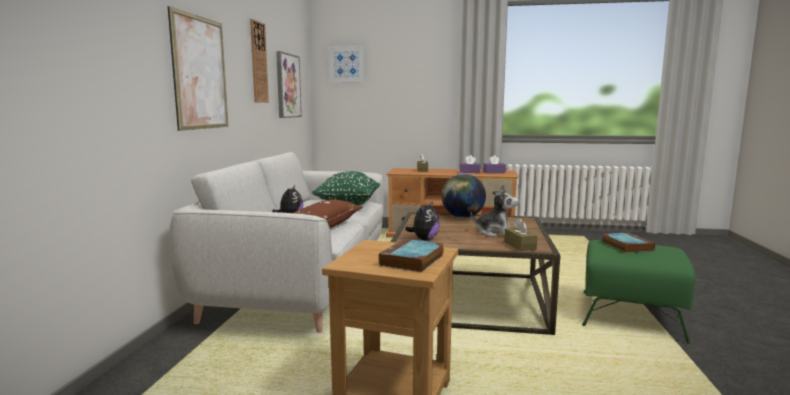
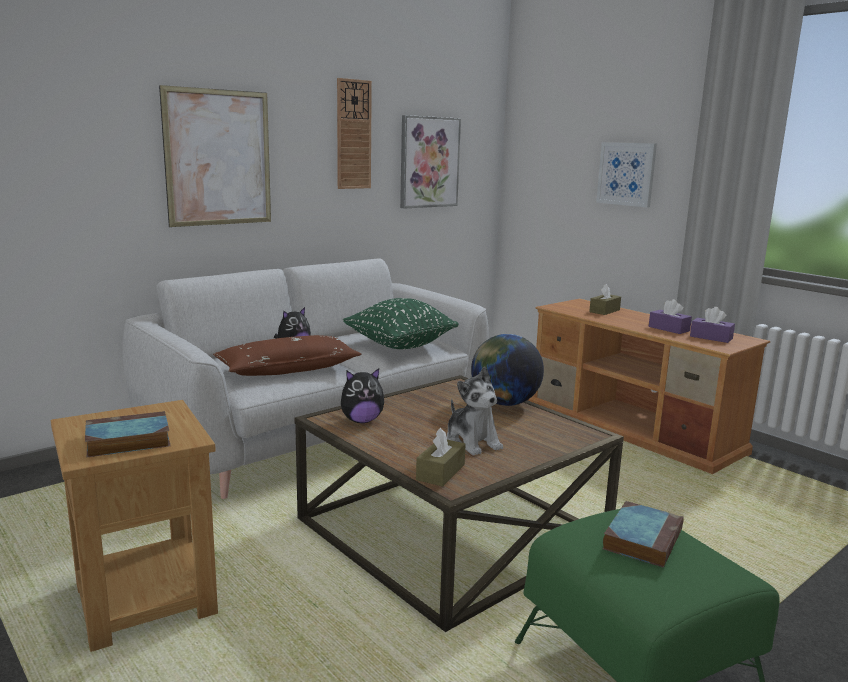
camera: 40 degrees right, 5 degrees up
picture [329,45,365,83] -> picture moved to [596,142,657,208]

